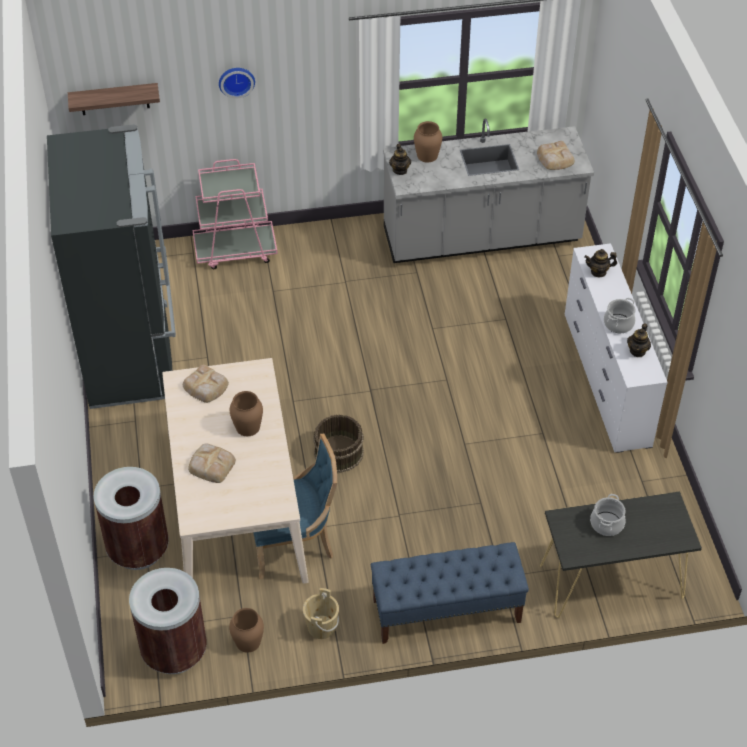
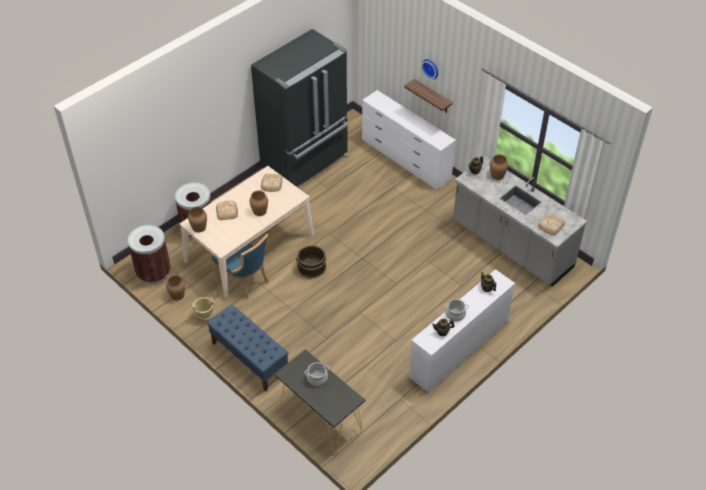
camera: 55 degrees right, 0 degrees up
shelf [68,83,160,115] -> shelf moved to [404,79,453,113]
pink cart [193,159,278,269] -> white dresser [362,90,456,190]
none -> brown vase [188,206,207,233]

